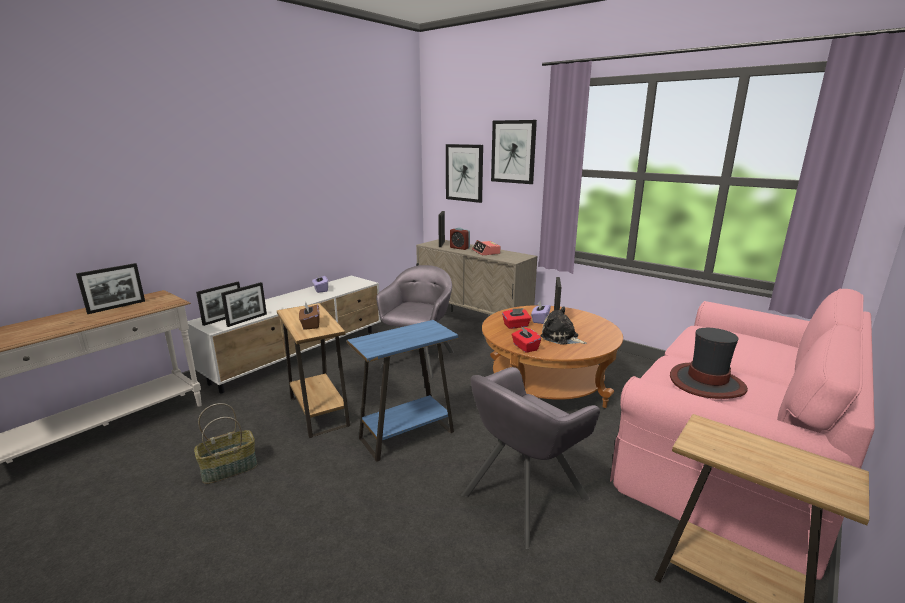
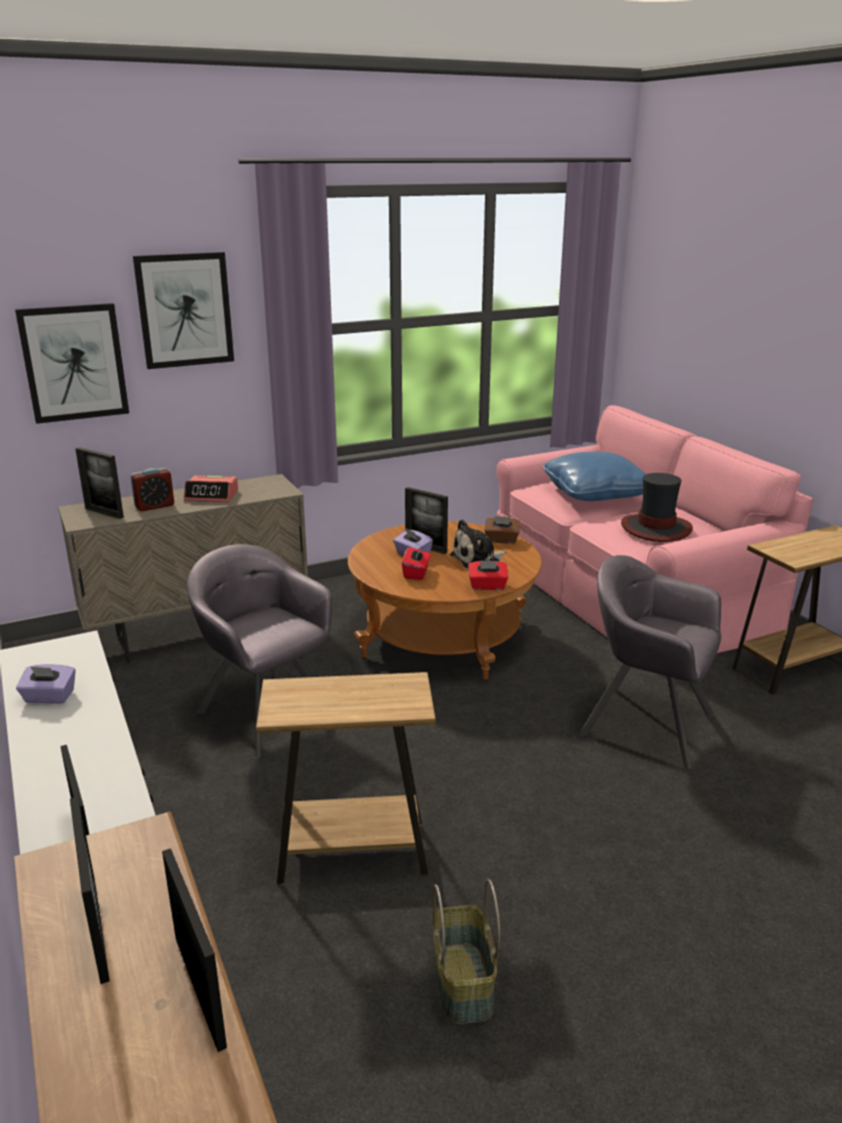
camera: 65 degrees left, 5 degrees up
picture frame [221,282,267,327] -> picture frame moved to [162,848,227,1052]
brown tissue box [299,301,320,330] -> brown tissue box moved to [484,516,521,544]
blue side table [347,320,458,462] -> none
grey armchair [461,367,600,550] -> grey armchair turned 135 degrees clockwise [579,555,721,769]
none -> blue pillow [543,452,646,501]

